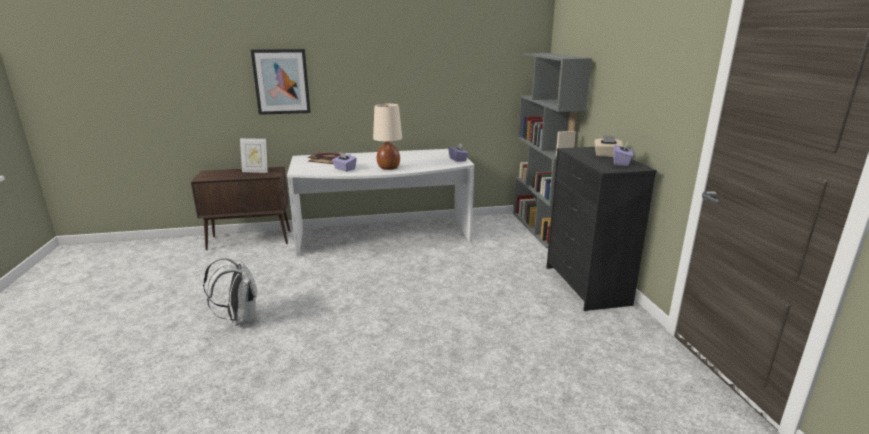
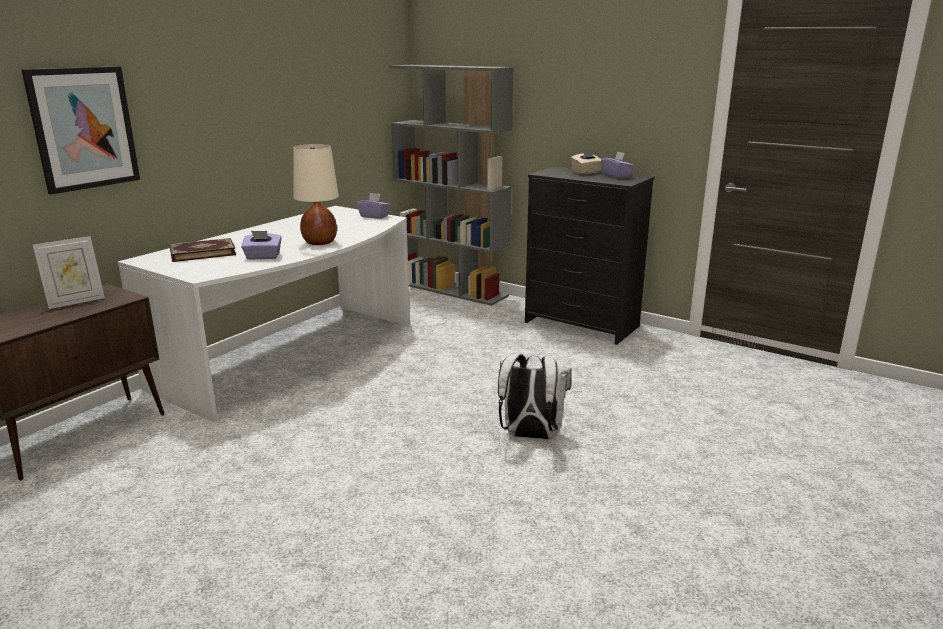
camera: 45 degrees left, 0 degrees up
white backpack [203,257,257,326] -> white backpack moved to [498,354,571,440]

